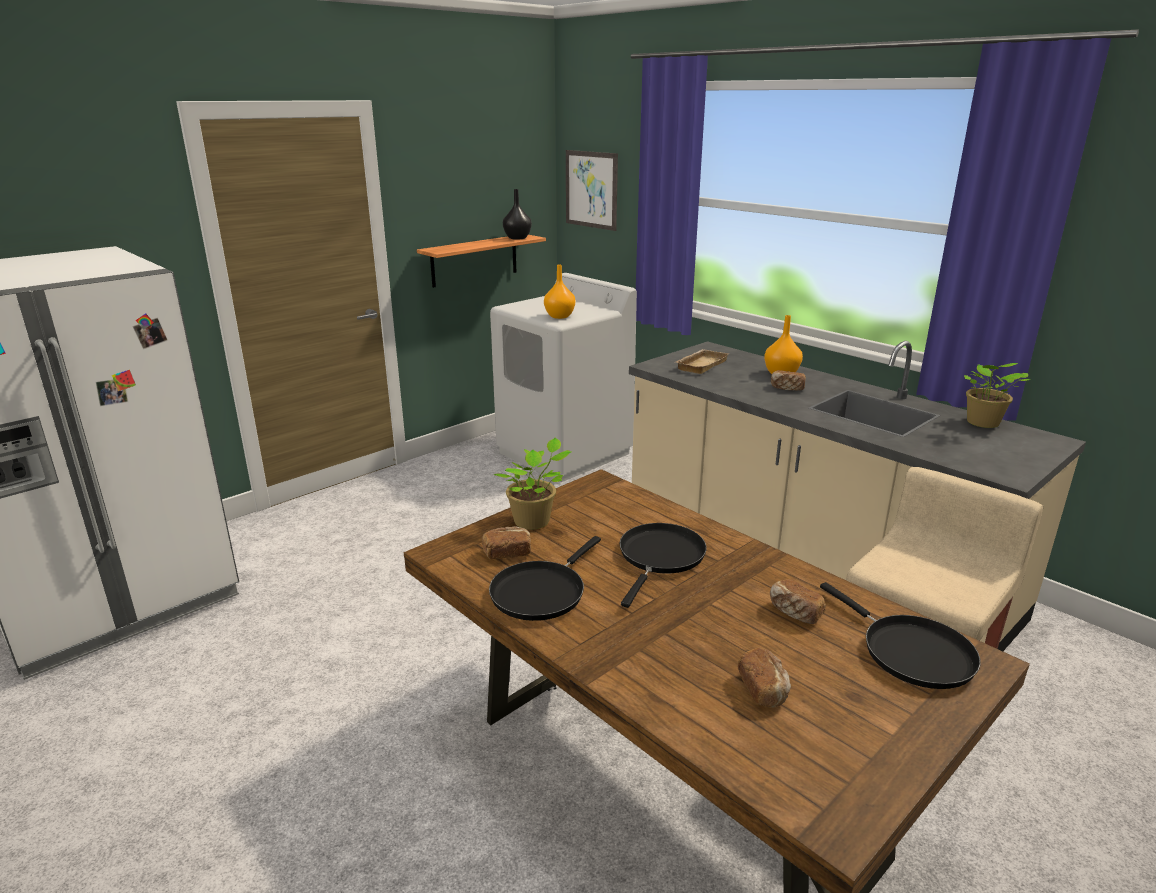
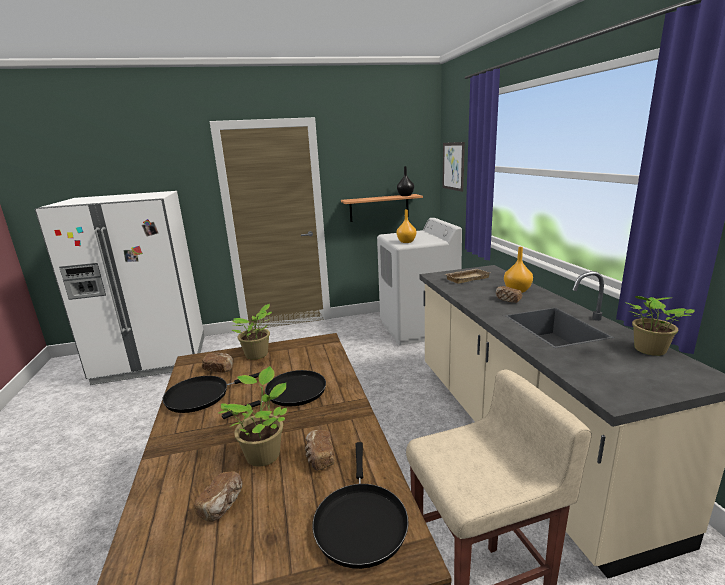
camera: 30 degrees right, 5 degrees down
none -> potted plant [218,366,287,467]

